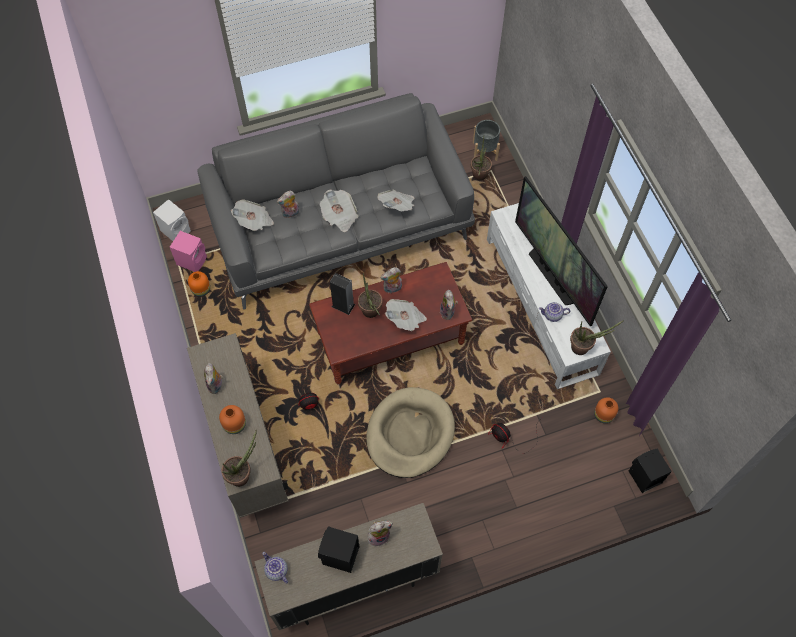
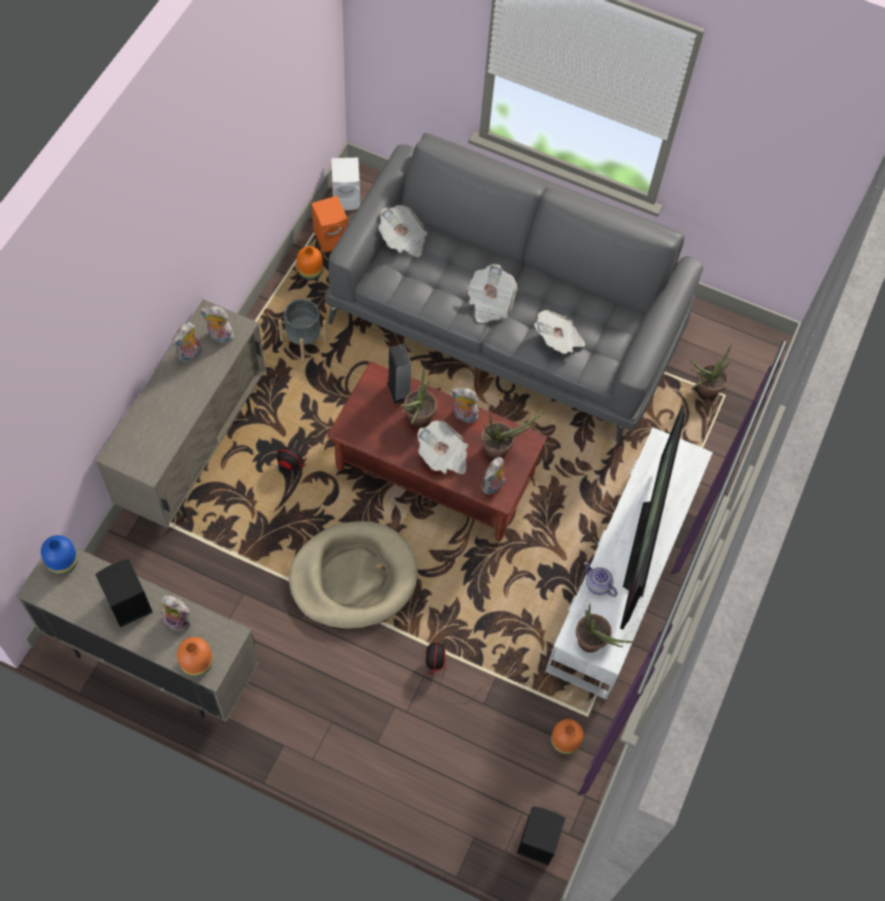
camera: 40 degrees right, 0 degrees up
pink speaker [170,231,207,272] -> orange speaker [311,196,348,252]
orange vase [219,405,246,434] -> orange vase moved to [177,637,213,677]
potted plant [222,429,257,487] -> potted plant moved to [481,410,545,460]
teapot [263,552,288,584] -> blue vase [41,535,78,575]
plush toy [277,191,299,218] -> plush toy moved to [200,306,234,343]
grey planter [473,120,500,161] -> grey planter moved to [278,299,328,361]

